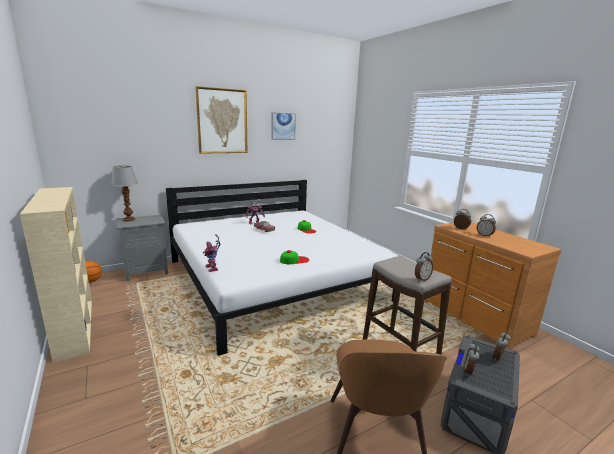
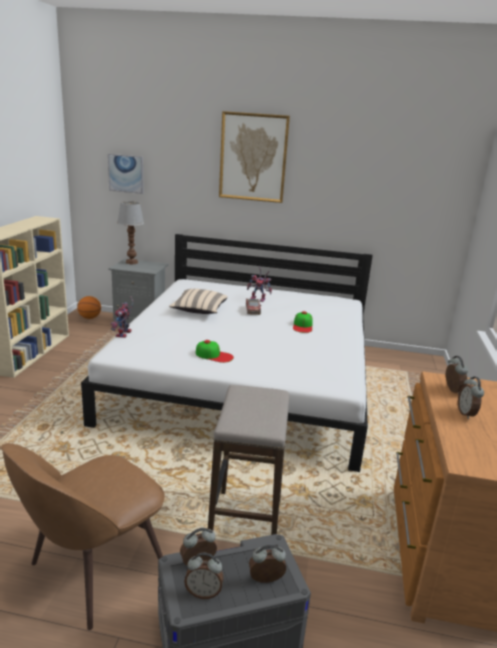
camera: 40 degrees right, 5 degrees up
picture [271,112,296,140] -> picture moved to [108,154,144,194]
alarm clock [415,252,433,282] -> alarm clock moved to [184,553,224,599]
none -> beige pillow [169,289,228,314]

